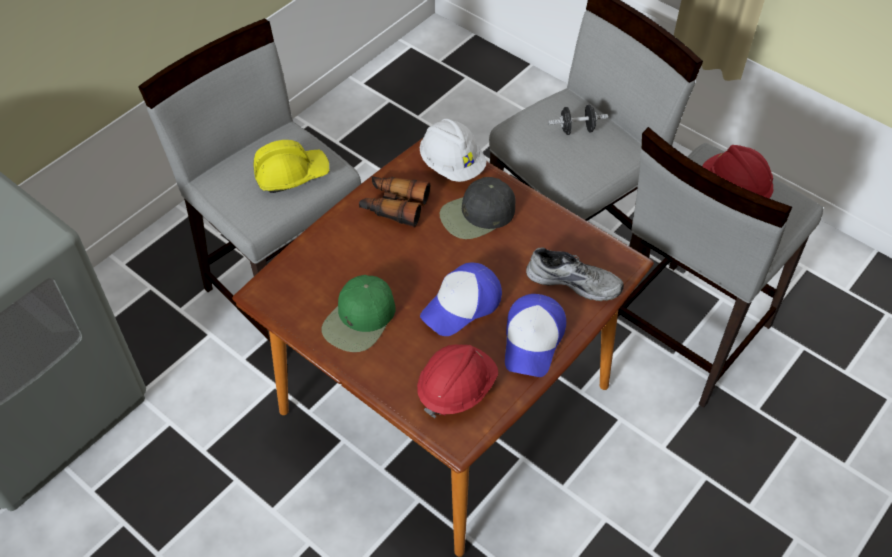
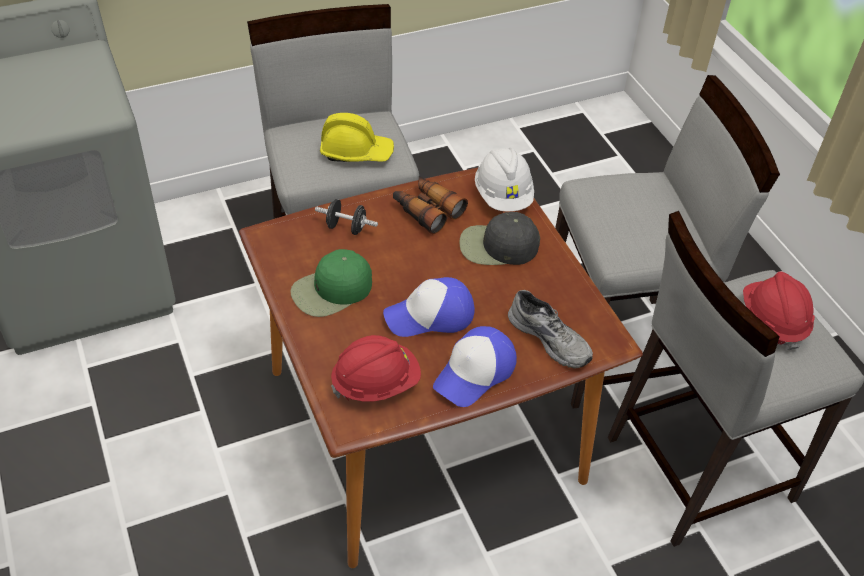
camera: 25 degrees right, 5 degrees down
black dumbbell [548,104,608,135] -> black dumbbell moved to [315,199,378,235]

